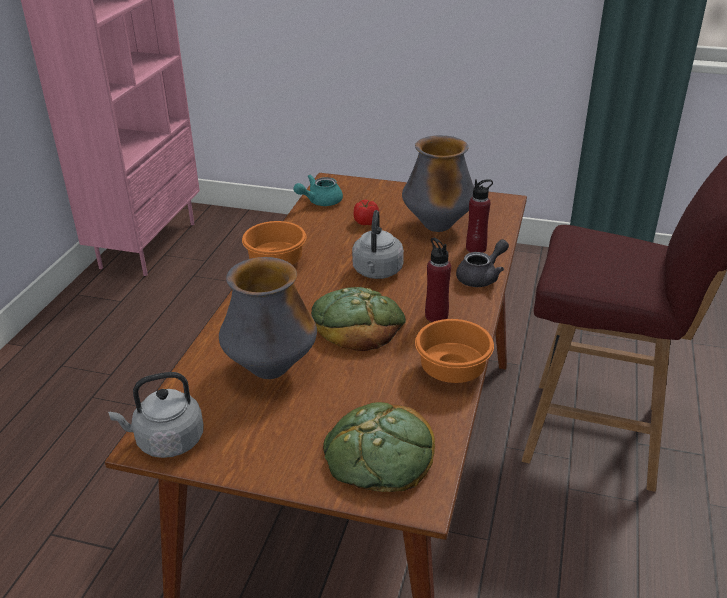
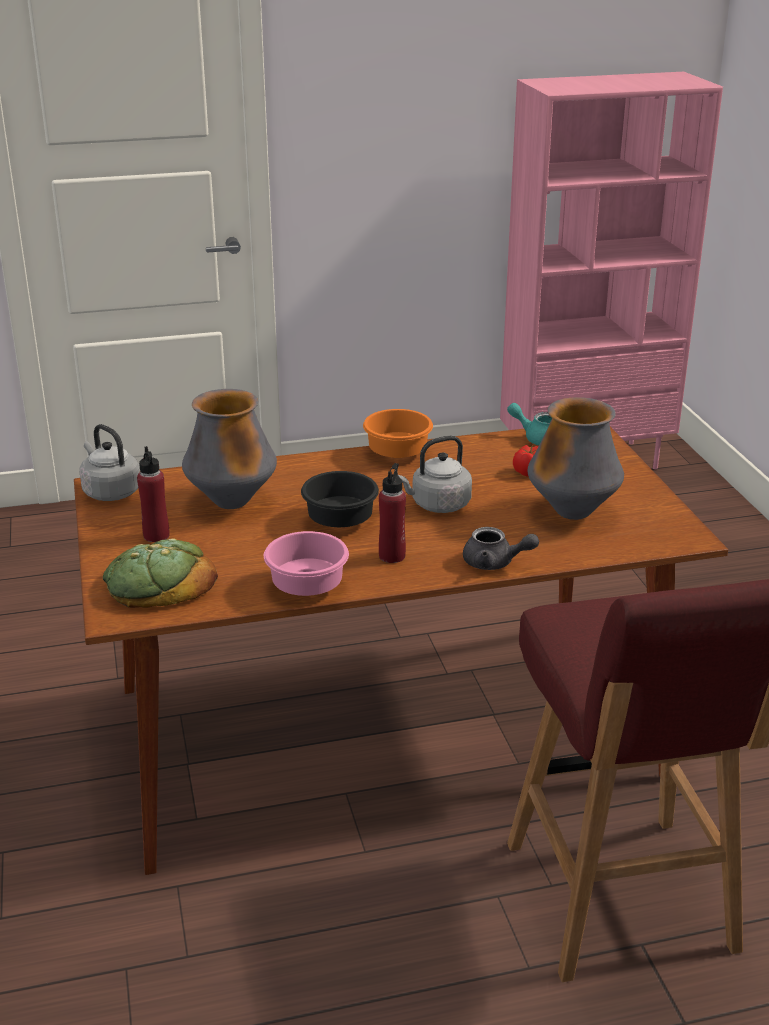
camera: 60 degrees right, 5 degrees down
bread [311,287,406,351] -> black bowl [301,471,379,527]
orange bowl [415,319,494,383] -> pink bowl [264,531,349,596]
red bottle [466,179,493,253] -> red bottle moved to [137,446,169,542]

